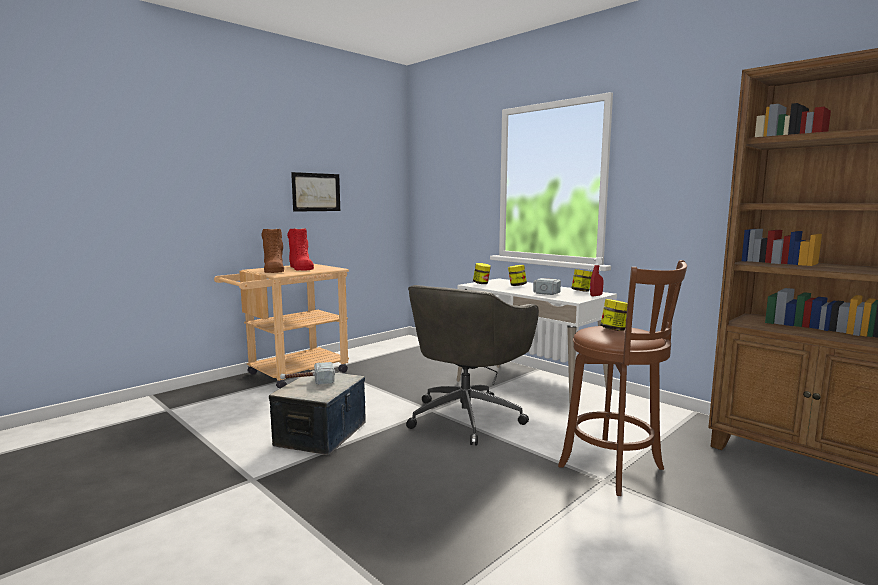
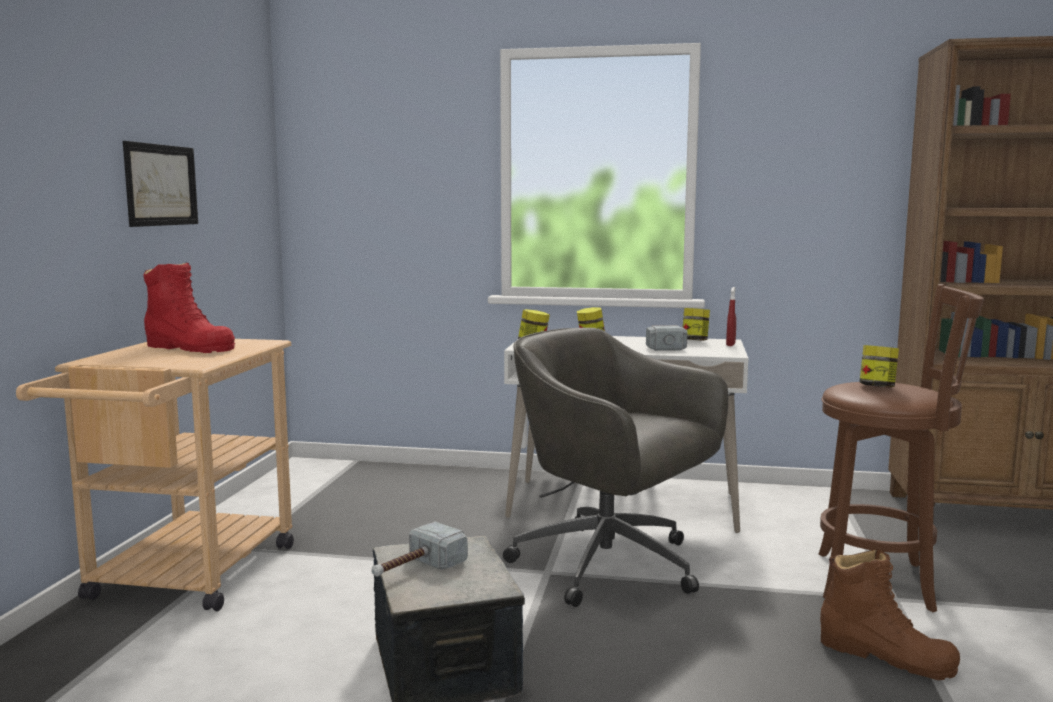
camera: 35 degrees left, 0 degrees up
brown boot [262,229,284,273] -> brown boot moved to [820,549,960,680]
grey office chair [406,285,539,446] -> grey office chair turned 135 degrees clockwise [503,328,728,607]

